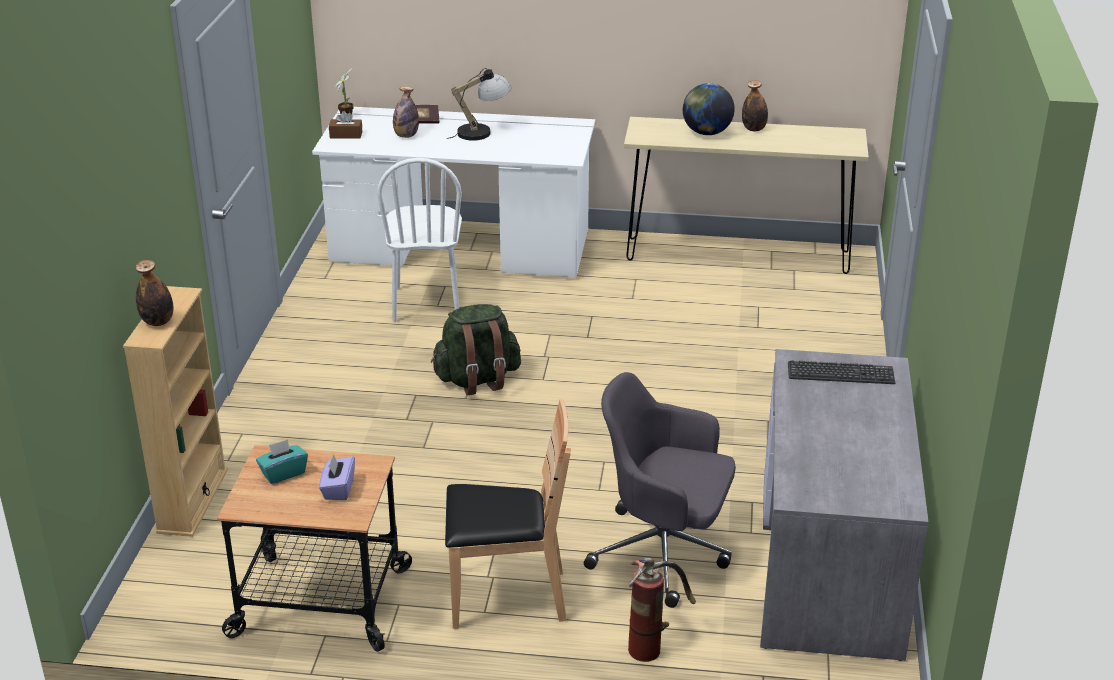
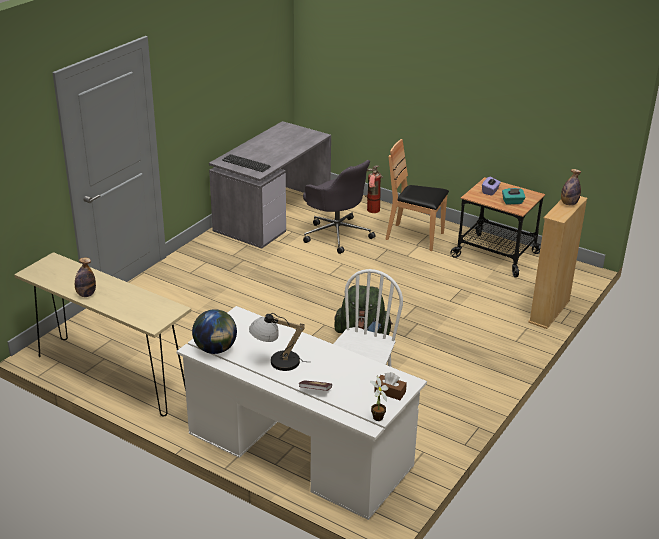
camera: 155 degrees left, 0 degrees up
bottle [393,86,419,138] -> none
globe [683,83,735,135] -> globe moved to [192,309,237,354]

